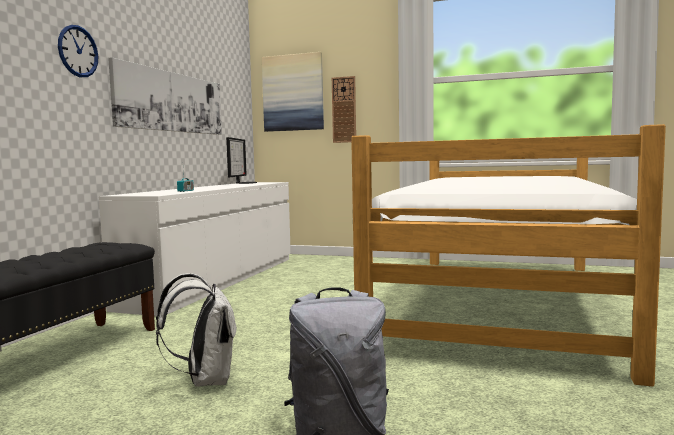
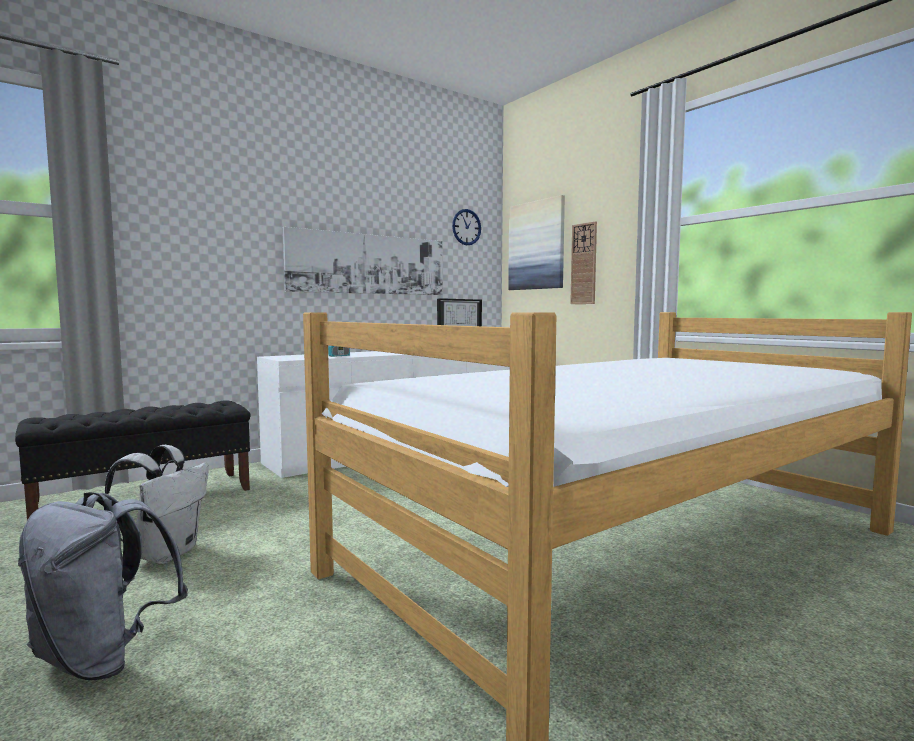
camera: 35 degrees right, 0 degrees up
wall clock [58,25,98,77] -> wall clock moved to [452,209,481,245]

